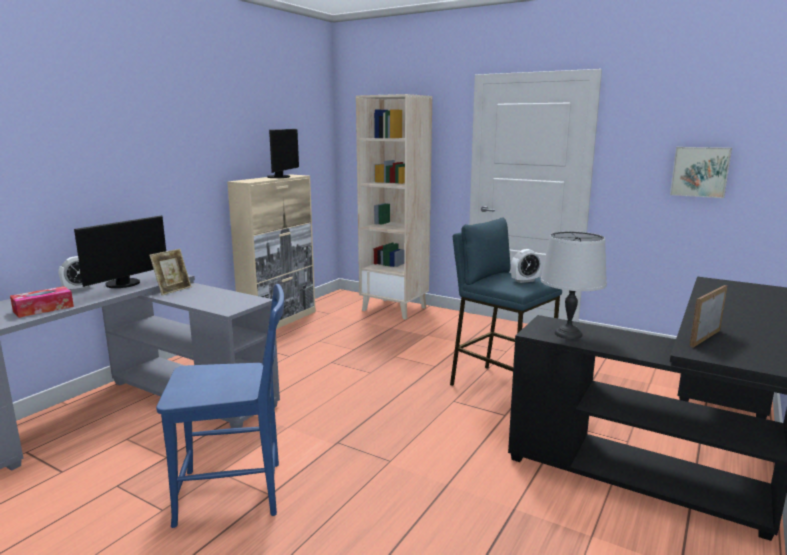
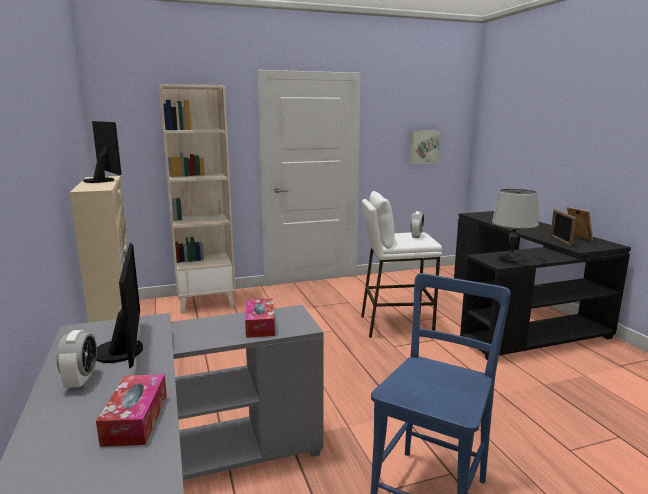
camera: 50 degrees left, 0 degrees up
picture frame [149,249,192,295] -> picture frame moved to [567,207,593,242]
blue stool [450,217,562,386] -> white stool [361,191,442,338]
none -> tissue box [245,298,275,338]

